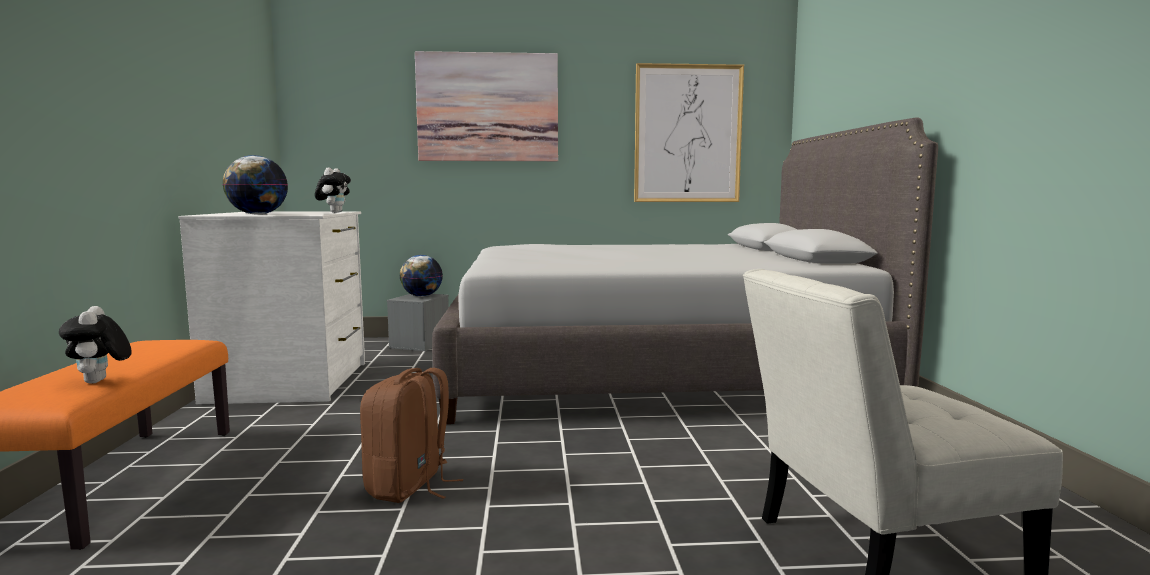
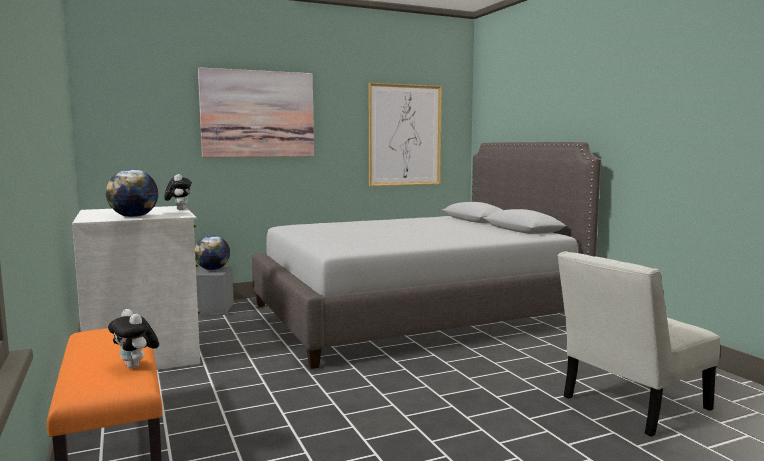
camera: 20 degrees left, 0 degrees up
brown backpack [360,368,463,503] -> none

